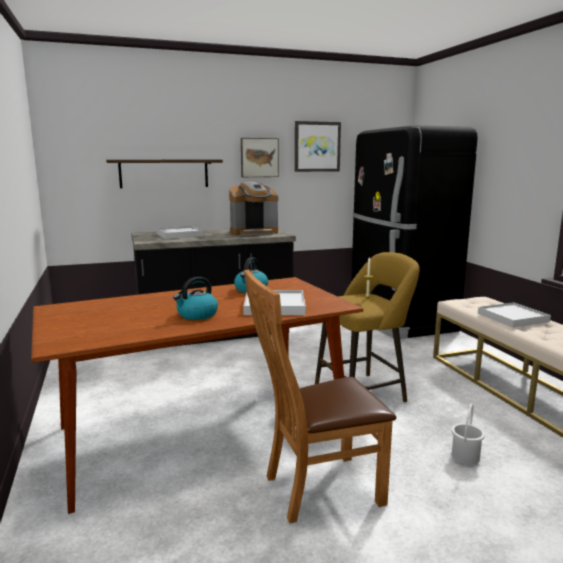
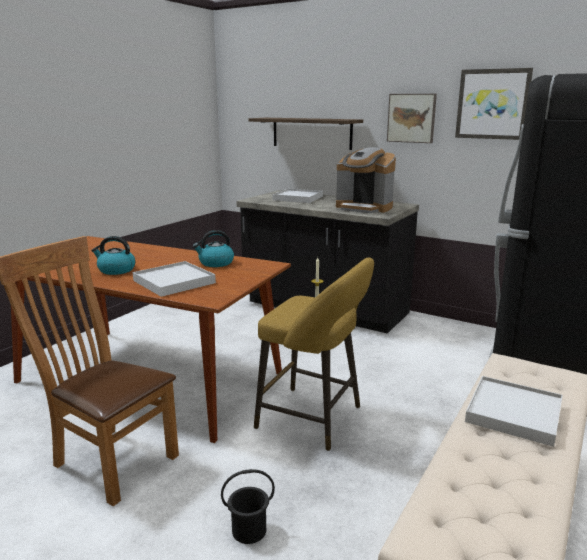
camera: 50 degrees right, 5 degrees up
white bucket [451,404,485,465] -> black bucket [221,469,275,544]

